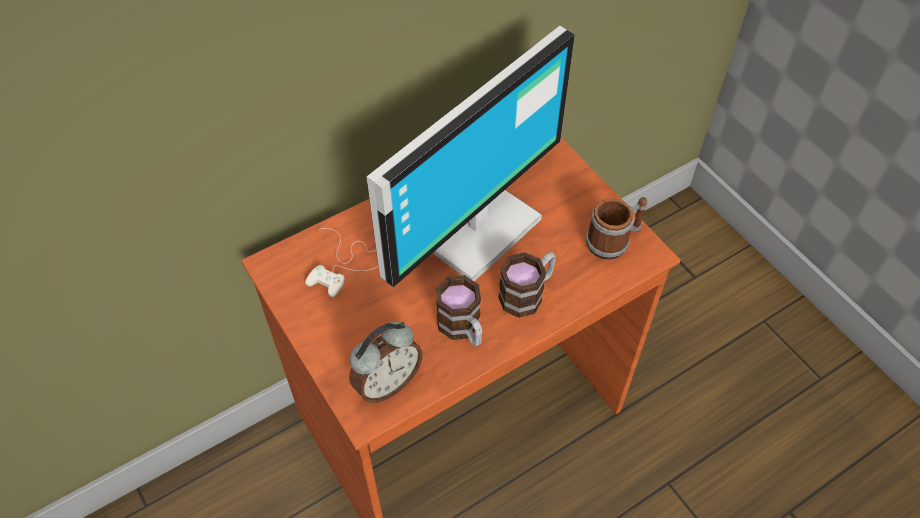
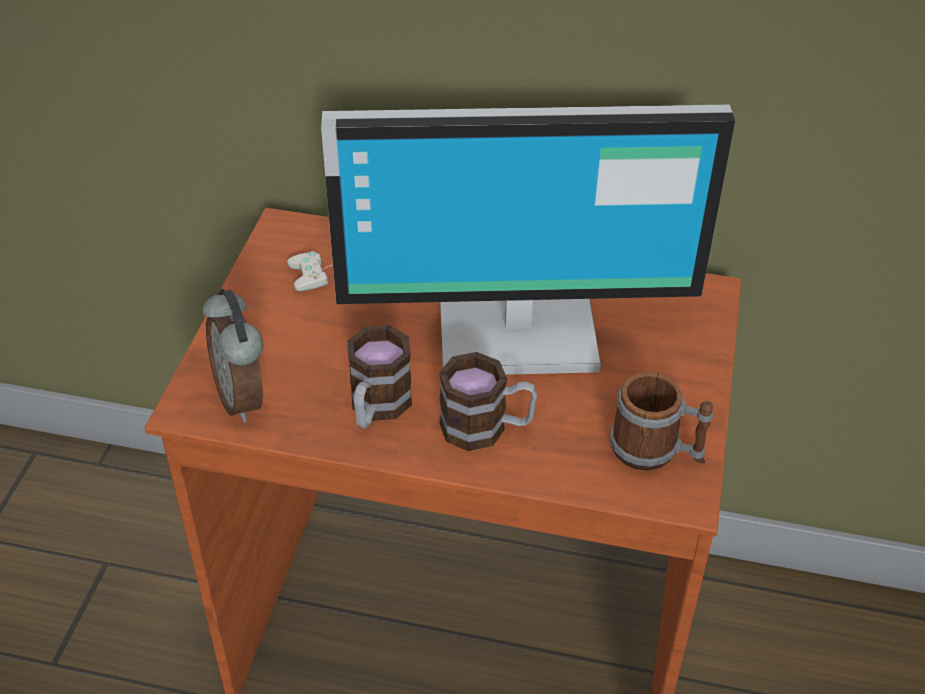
camera: 45 degrees right, 10 degrees down
alarm clock [349,321,423,403] -> alarm clock turned 60 degrees clockwise [203,289,263,422]

